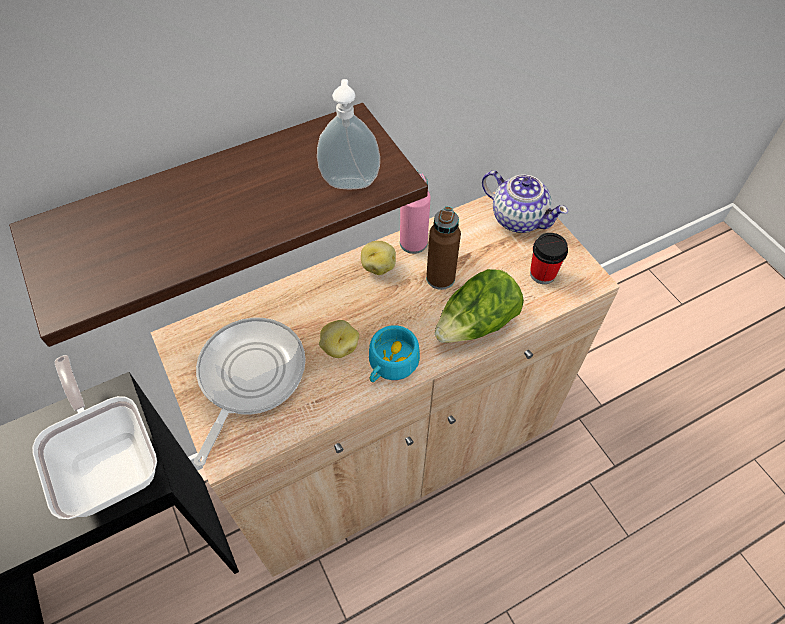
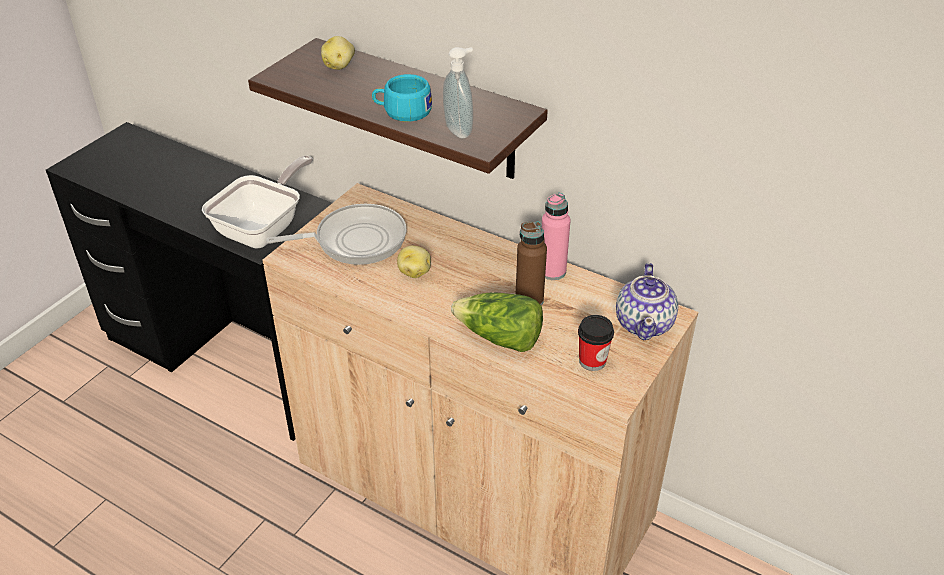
camera: 60 degrees right, 15 degrees down
potato [361,241,396,275] -> potato moved to [321,36,355,70]
turquoise cup [369,325,420,382] -> turquoise cup moved to [372,74,432,121]

